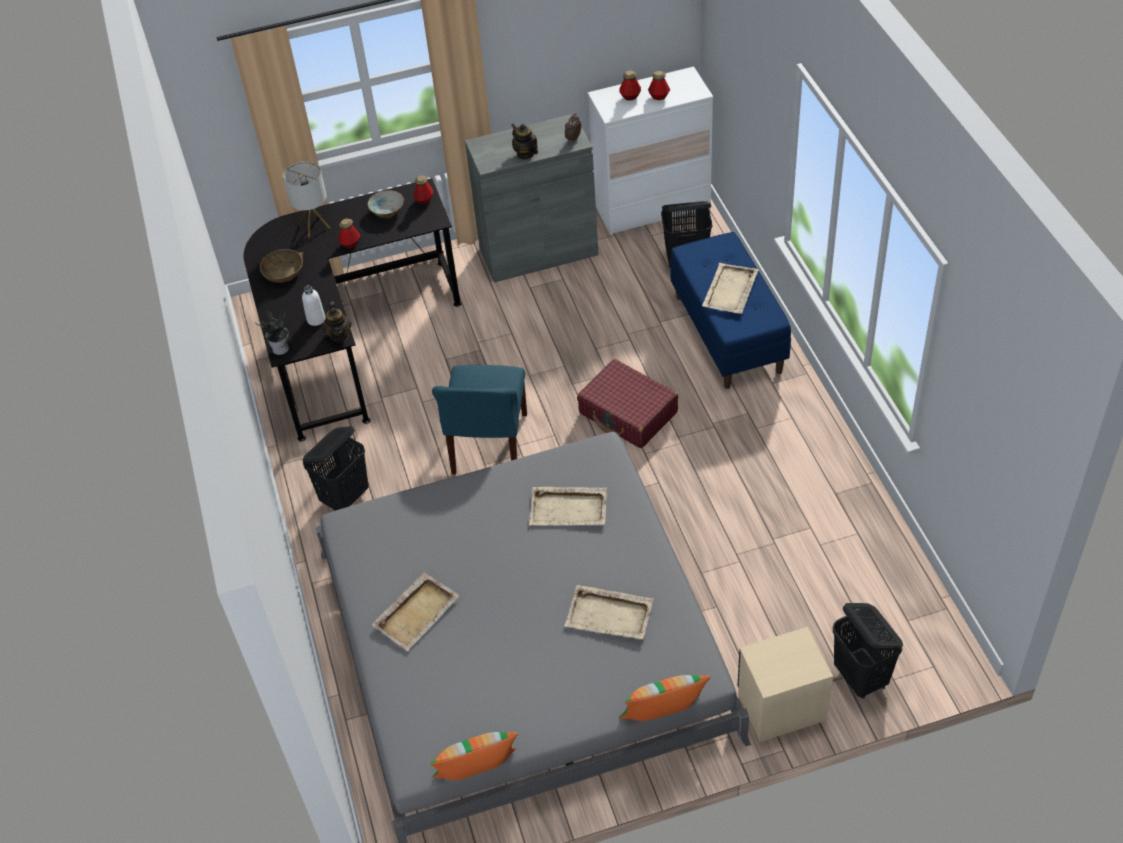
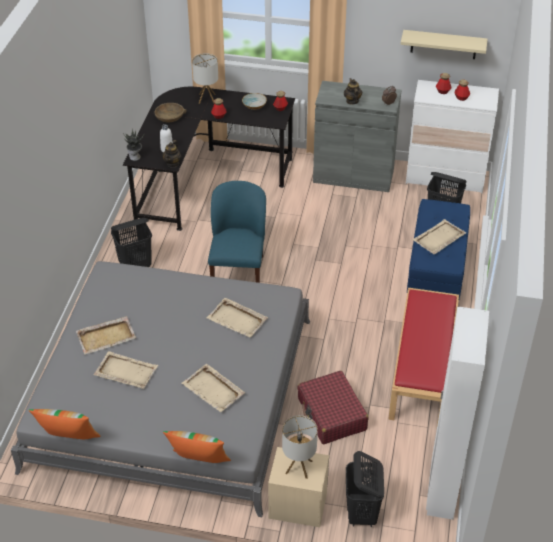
camera: 25 degrees right, 5 degrees down
blue chair [432,365,527,474] -> blue chair turned 150 degrees clockwise [208,181,266,283]
red suitcase [577,359,678,448] -> red suitcase moved to [297,371,369,444]
none -> beige tray [93,351,158,389]
none -> table lamp [282,415,318,479]
none -> red bench [388,288,459,425]
none -> beige shelf [401,30,488,59]
none -> white wardrobe [426,307,489,520]

